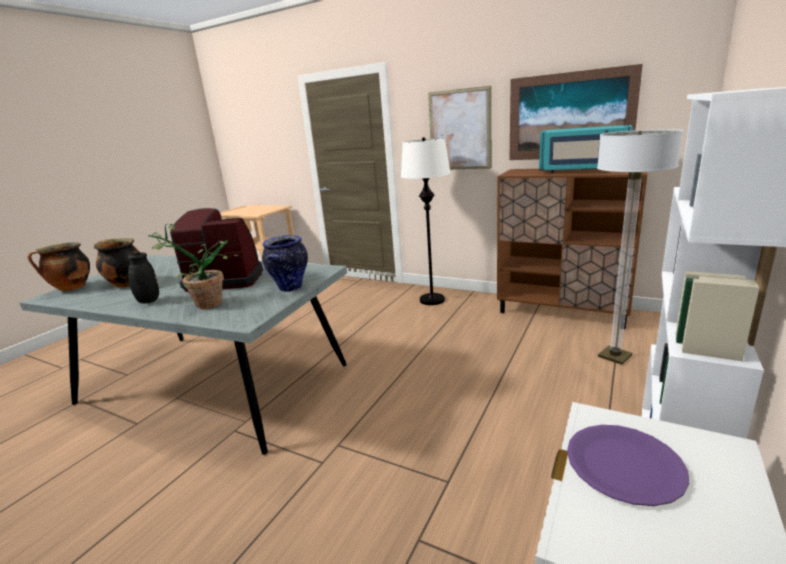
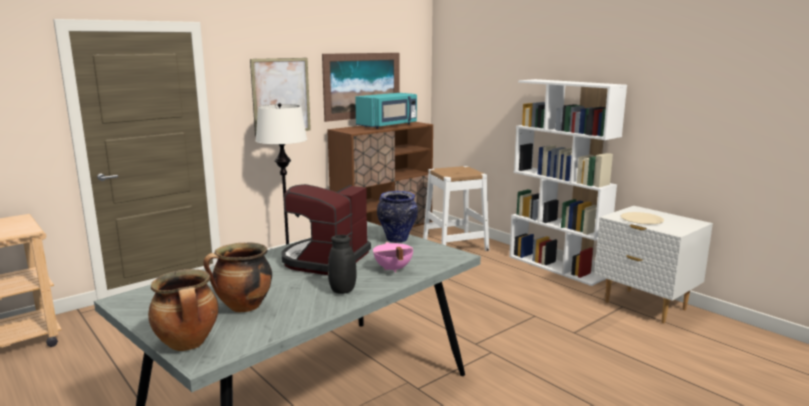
camera: 70 degrees left, 5 degrees down
potted plant [148,224,239,309] -> pink cooking pot [373,242,413,272]
purple plate [567,425,689,506] -> beige plate [621,212,664,224]
floor lamp [597,129,684,365] -> white stool [423,166,489,251]

